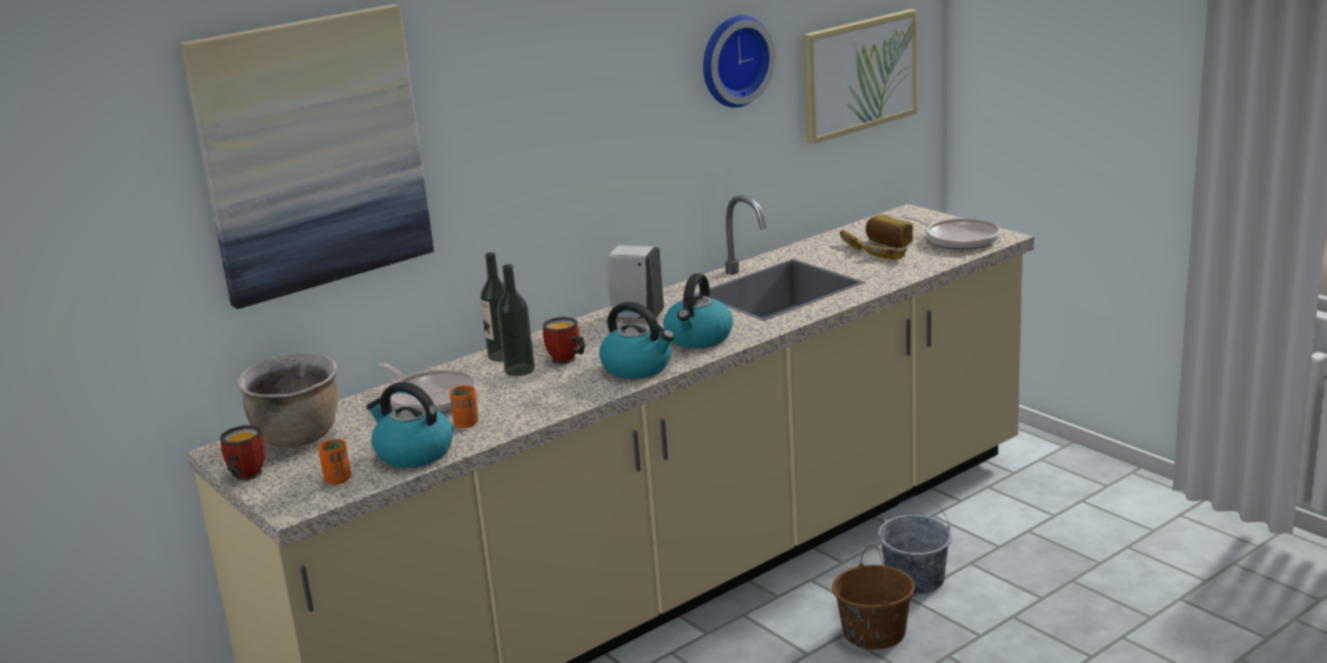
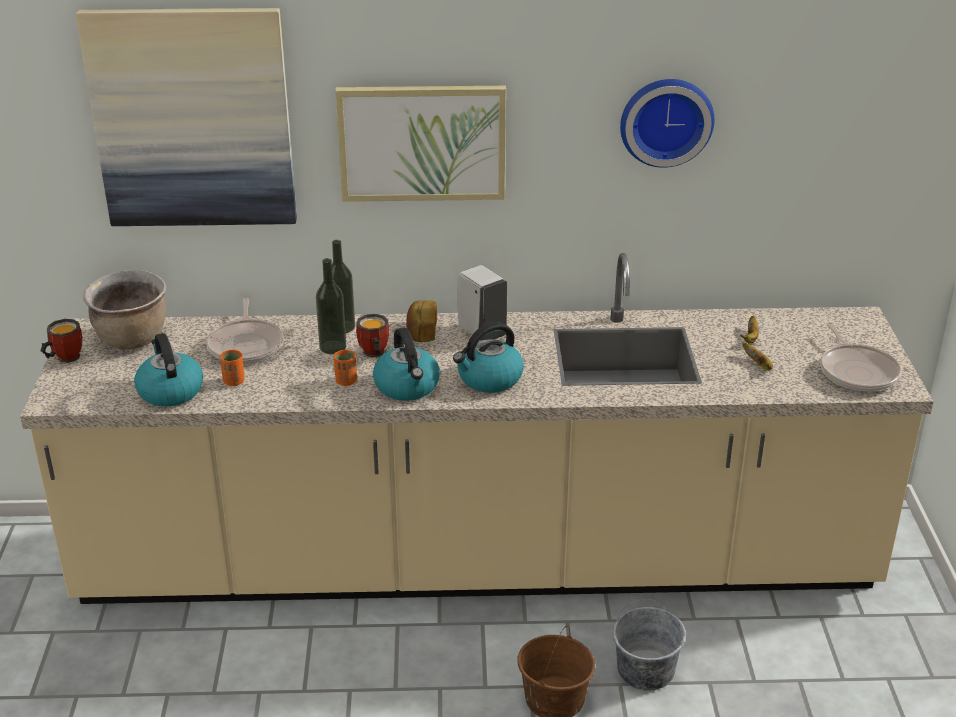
camera: 35 degrees right, 10 degrees up
orange cup [318,439,351,484] -> orange cup moved to [334,350,357,386]
picture [803,9,917,144] -> picture moved to [335,86,506,202]
bread [866,215,913,248] -> bread moved to [406,300,437,342]

